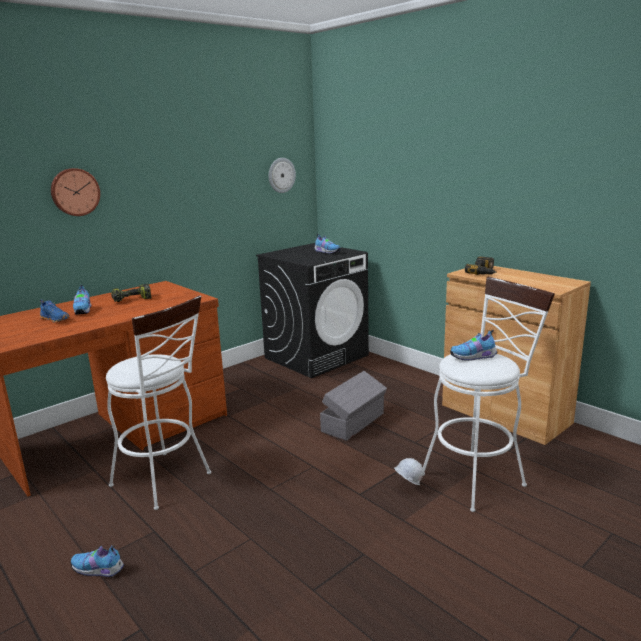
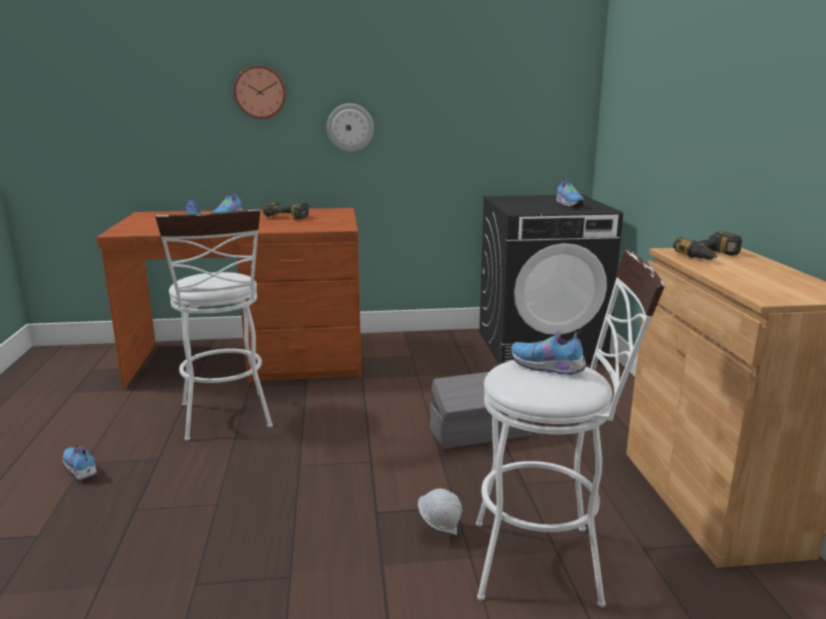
camera: 35 degrees right, 0 degrees up
wall clock [269,158,296,193] -> wall clock moved to [327,103,374,152]

